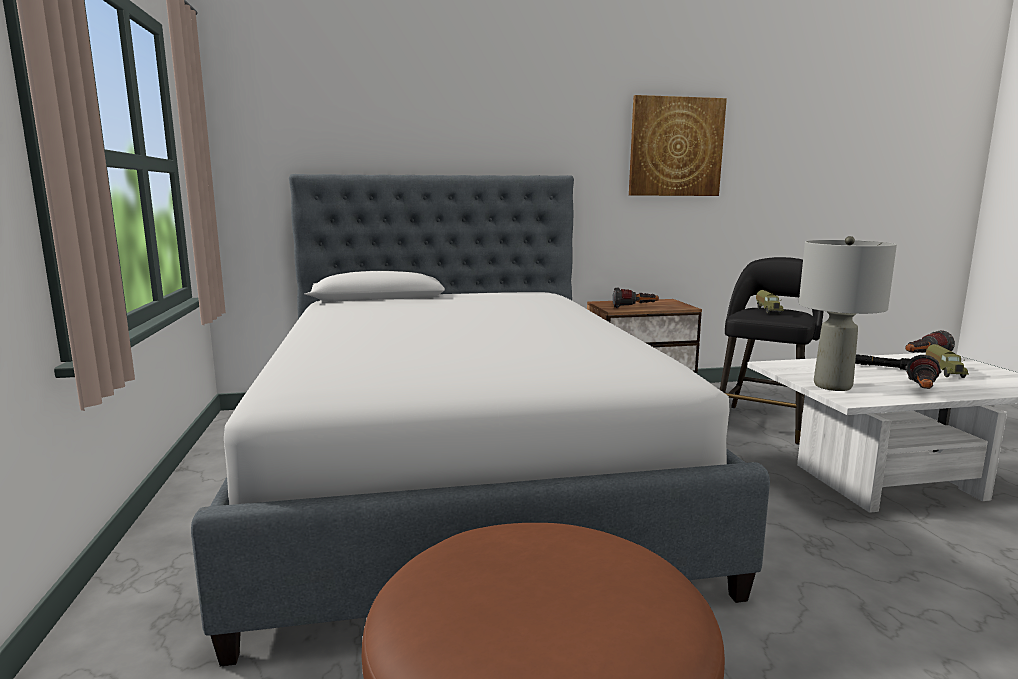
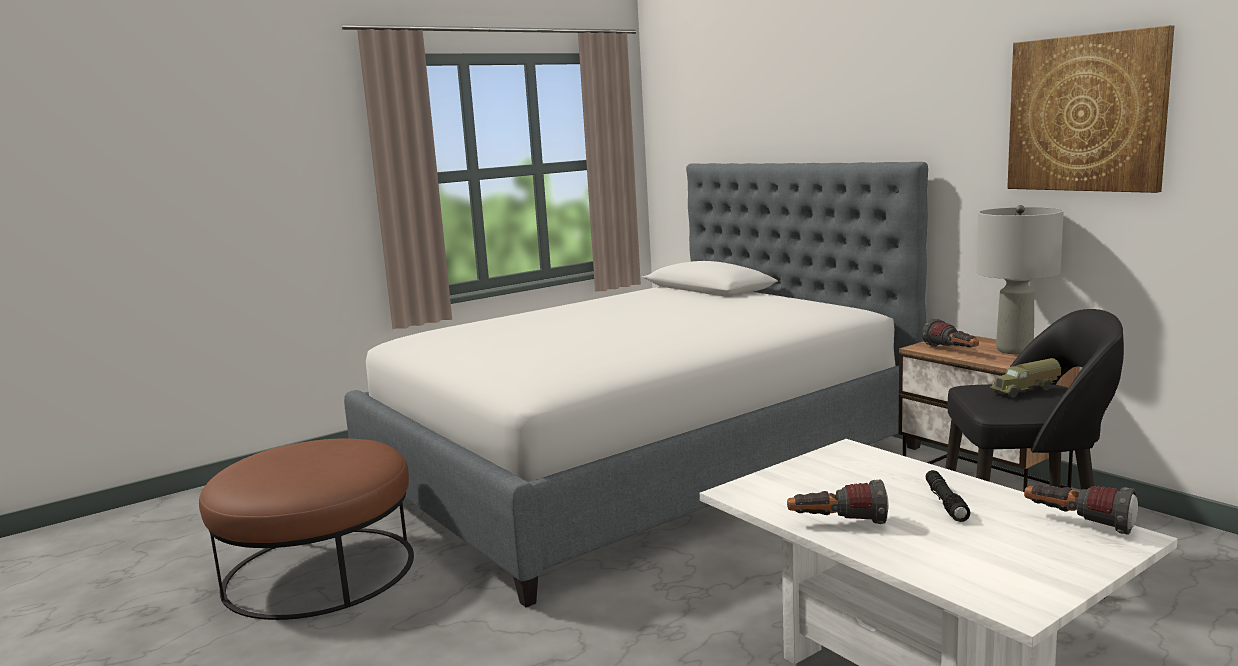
camera: 65 degrees right, 0 degrees up
grey table lamp [799,236,897,391] -> grey table lamp moved to [976,205,1064,354]
toy truck [926,344,969,378] -> none

